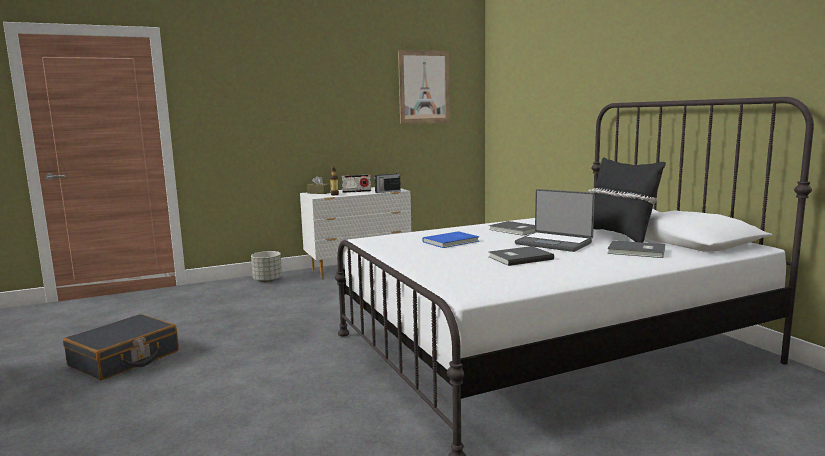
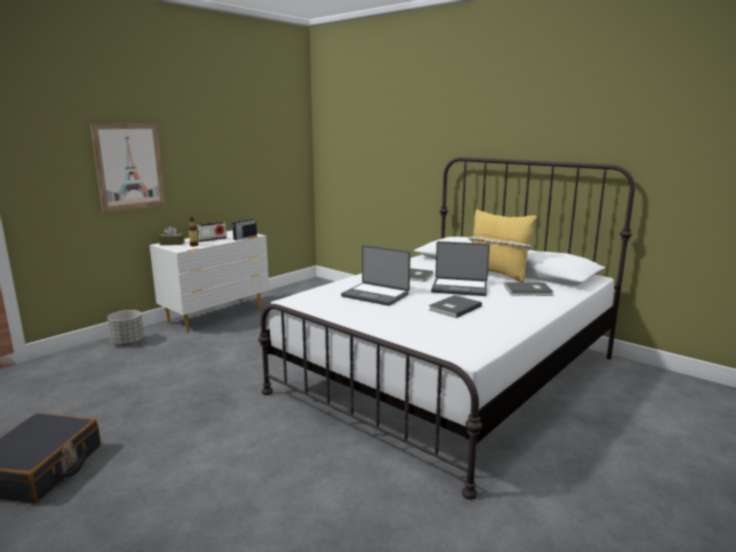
camera: 25 degrees left, 5 degrees up
picture [398,50,450,124] -> picture moved to [90,123,166,213]
blue book [422,231,479,248] -> laptop [341,245,411,306]
black pillow [589,157,666,243] -> yellow pillow [468,209,537,282]

